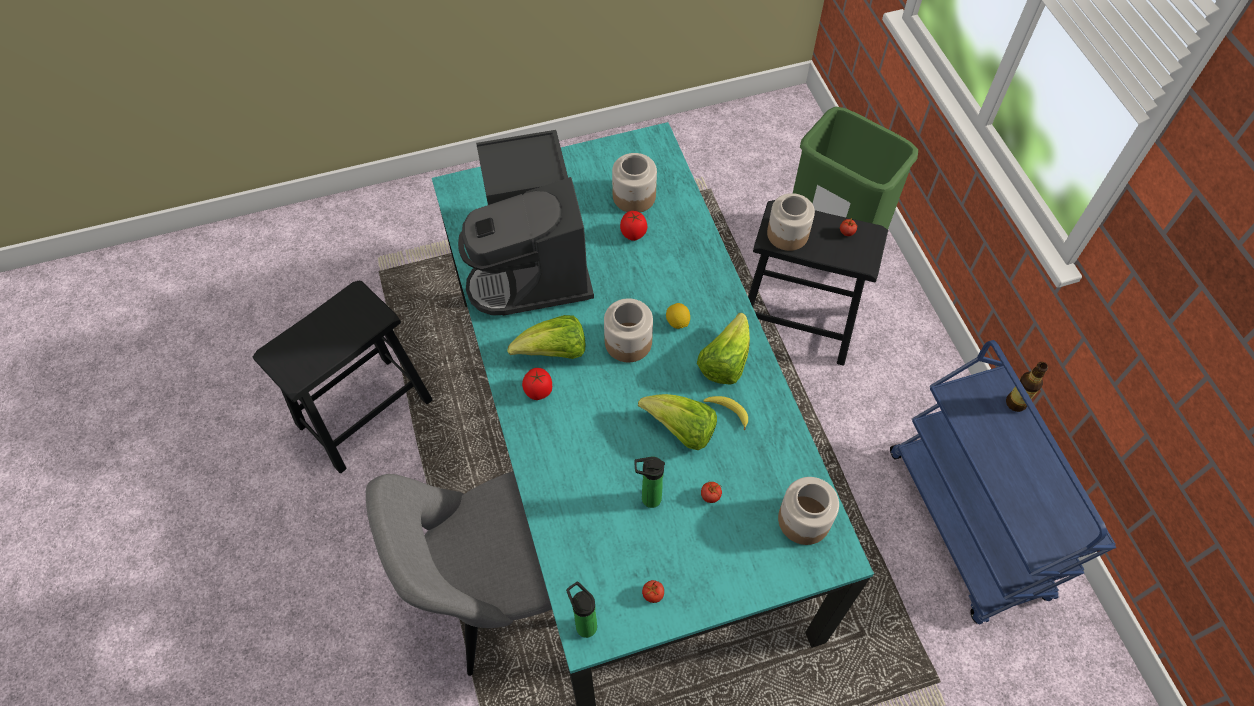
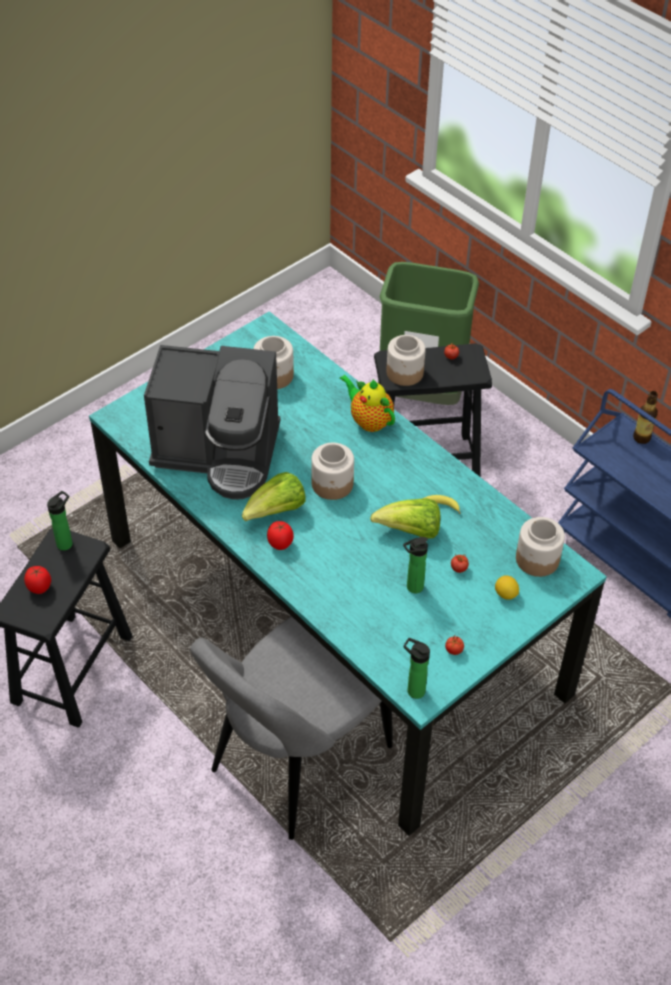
camera: 25 degrees left, 10 degrees down
coffee machine [458,130,594,316] -> coffee machine turned 45 degrees counterclockwise [144,345,280,500]
tomato [620,211,647,241] -> tomato moved to [24,566,51,594]
lemon [666,303,690,329] -> lemon moved to [495,576,519,600]
lettuce [697,313,750,385] -> none
none -> bottle [47,491,73,551]
none -> teapot [339,374,395,432]

